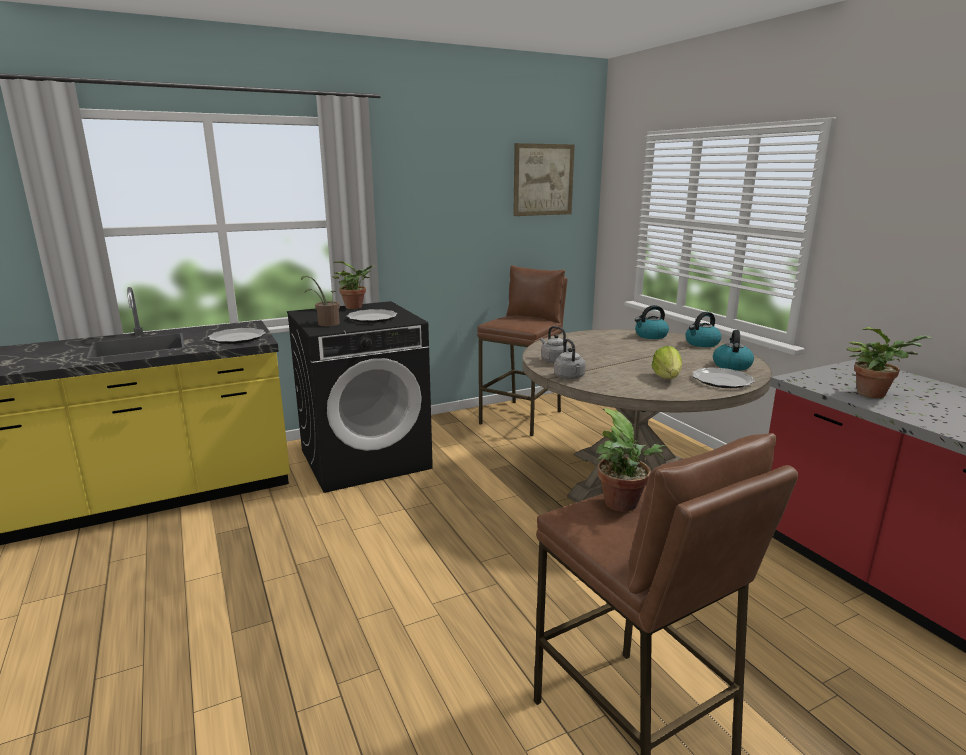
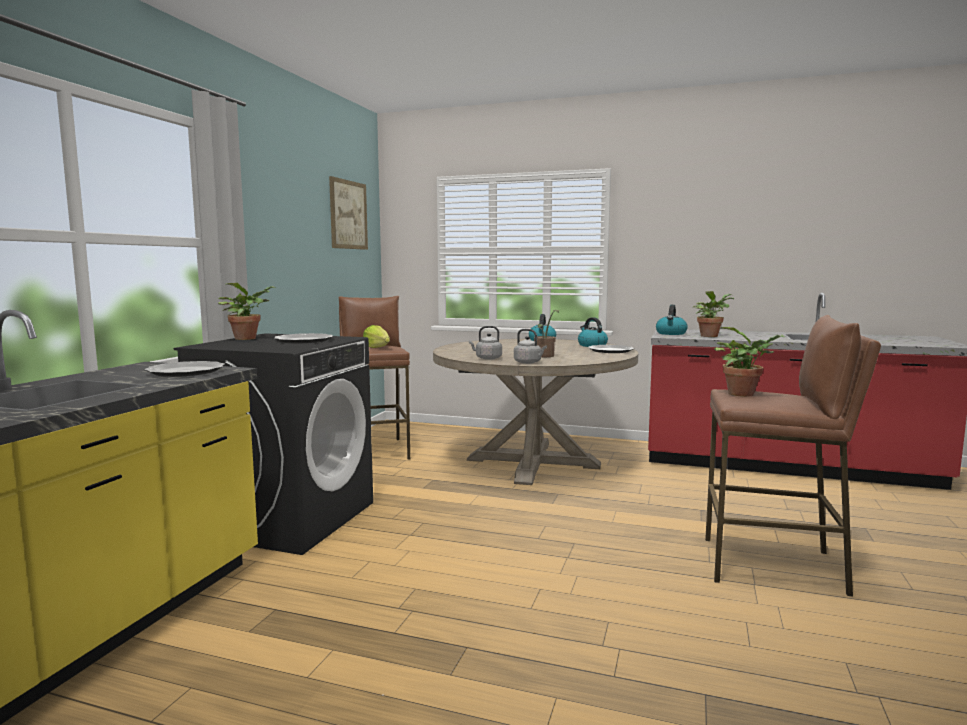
camera: 45 degrees left, 10 degrees down
potted plant [301,276,340,326] -> potted plant moved to [534,310,560,357]
kettle [635,305,669,339] -> kettle moved to [656,305,688,335]
lettuce [652,346,682,379] -> lettuce moved to [363,325,390,348]

